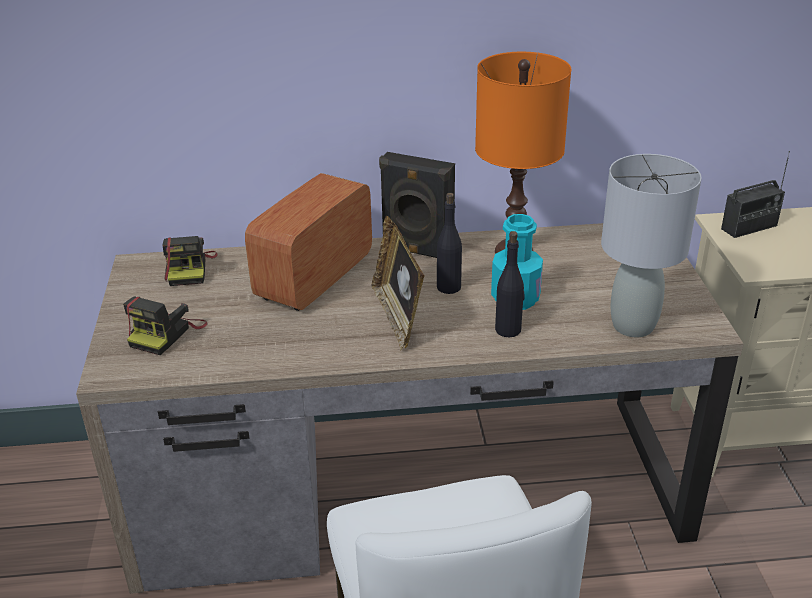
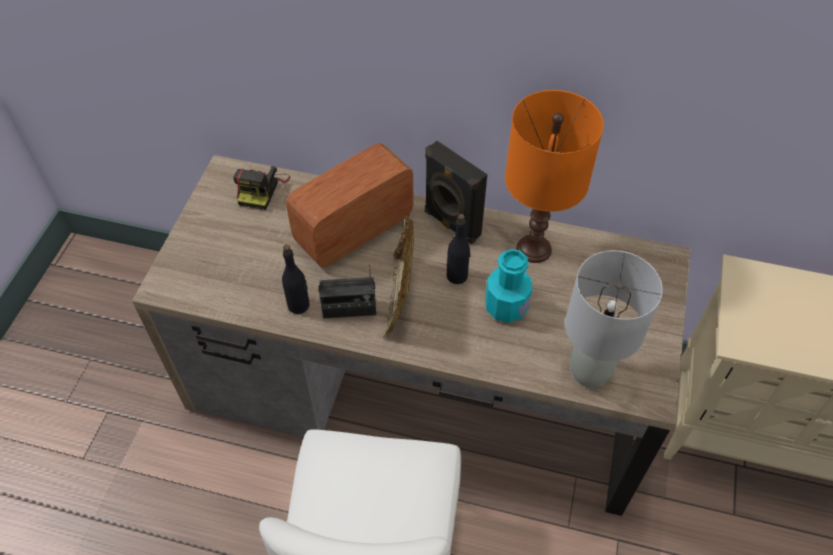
camera: 20 degrees right, 20 degrees up
camera [123,297,207,355] -> none
black bottle [495,231,524,337] -> black bottle moved to [282,244,310,314]
radio [721,151,790,238] -> radio moved to [319,265,376,318]

